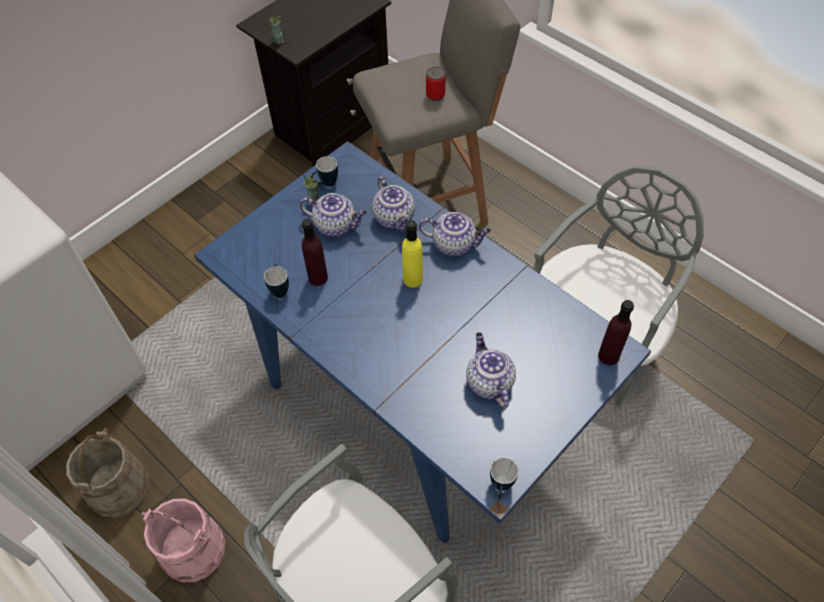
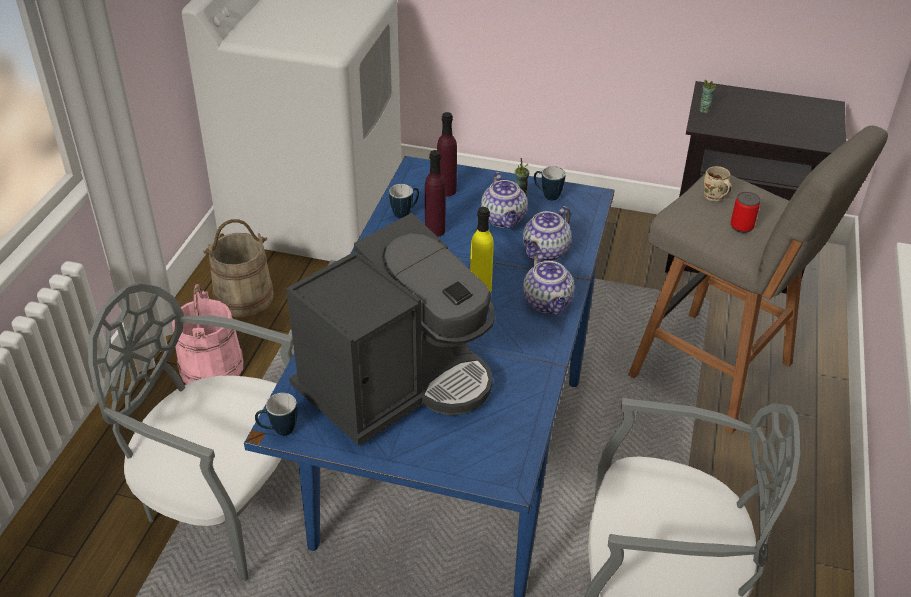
camera: 60 degrees right, 15 degrees down
teapot [466,332,516,409] -> coffee machine [286,213,495,445]
purple bottle [598,300,634,365] -> purple bottle moved to [437,112,457,197]
none -> beige mug [704,166,732,201]

